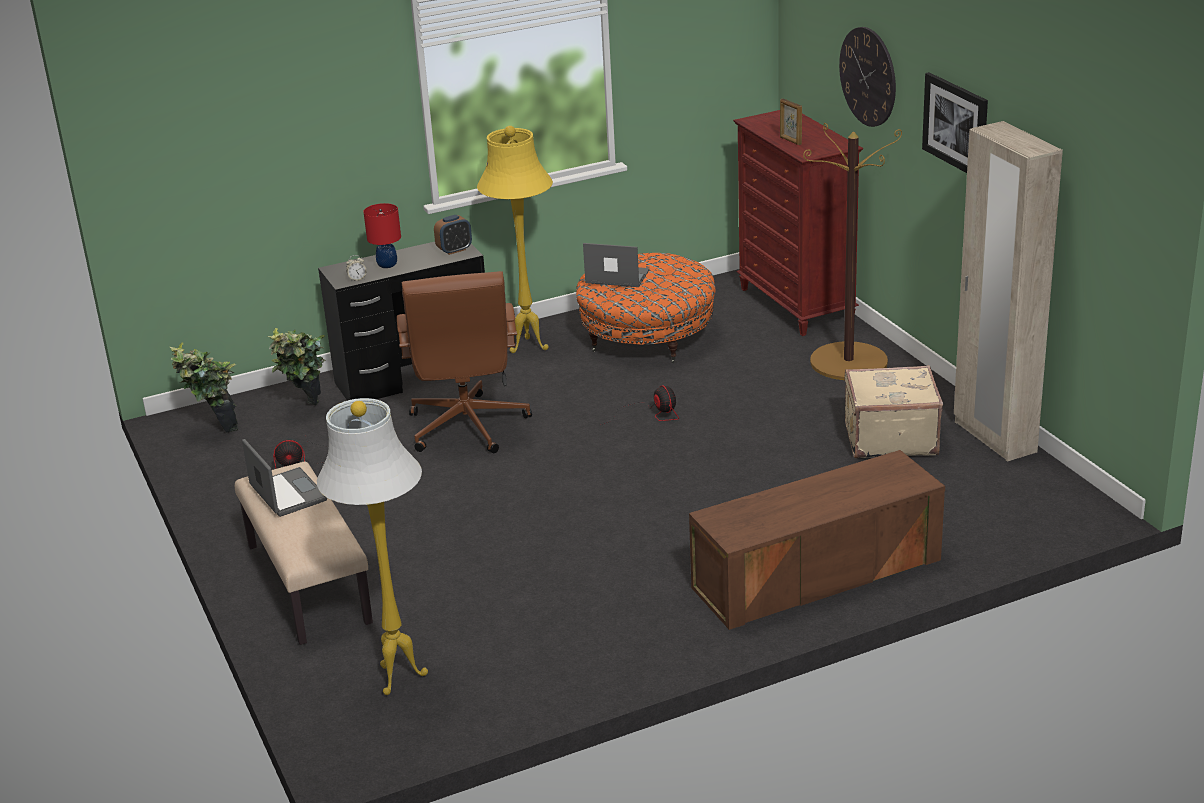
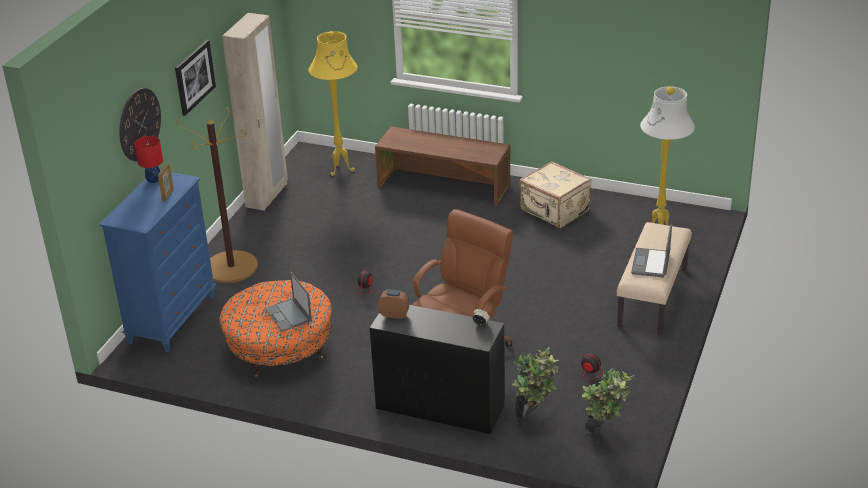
camera: 135 degrees left, 5 degrees up
red table lamp [363,203,401,268] -> red table lamp moved to [134,136,163,183]
yellow floor lamp [477,126,553,353] -> yellow floor lamp moved to [308,31,357,176]
red dresser [733,110,863,336] -> blue dresser [99,172,216,352]
beige suitcase [845,365,943,459] -> beige suitcase moved to [519,161,591,228]

